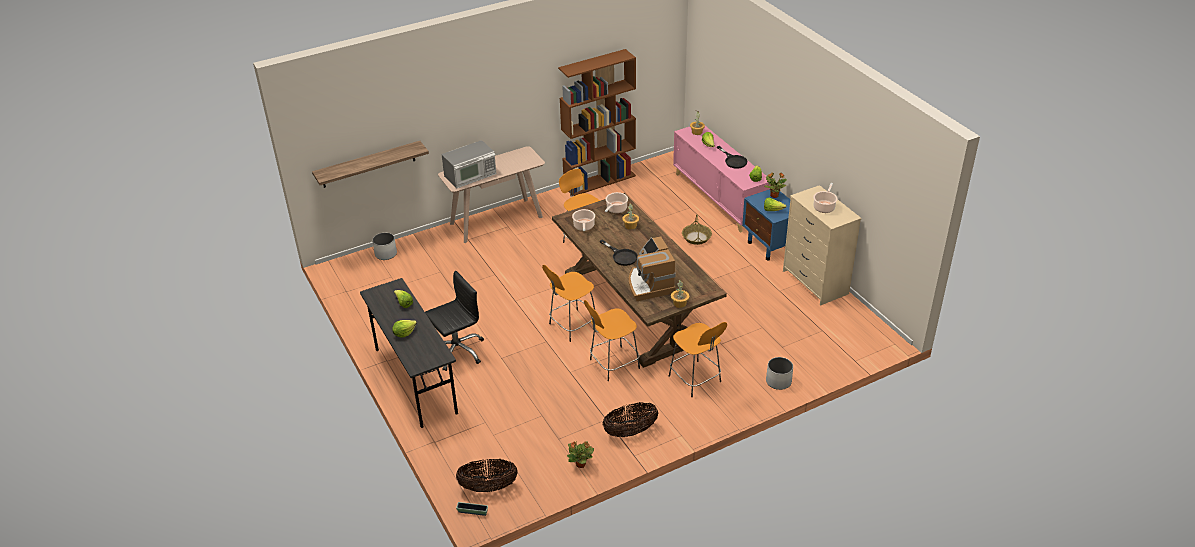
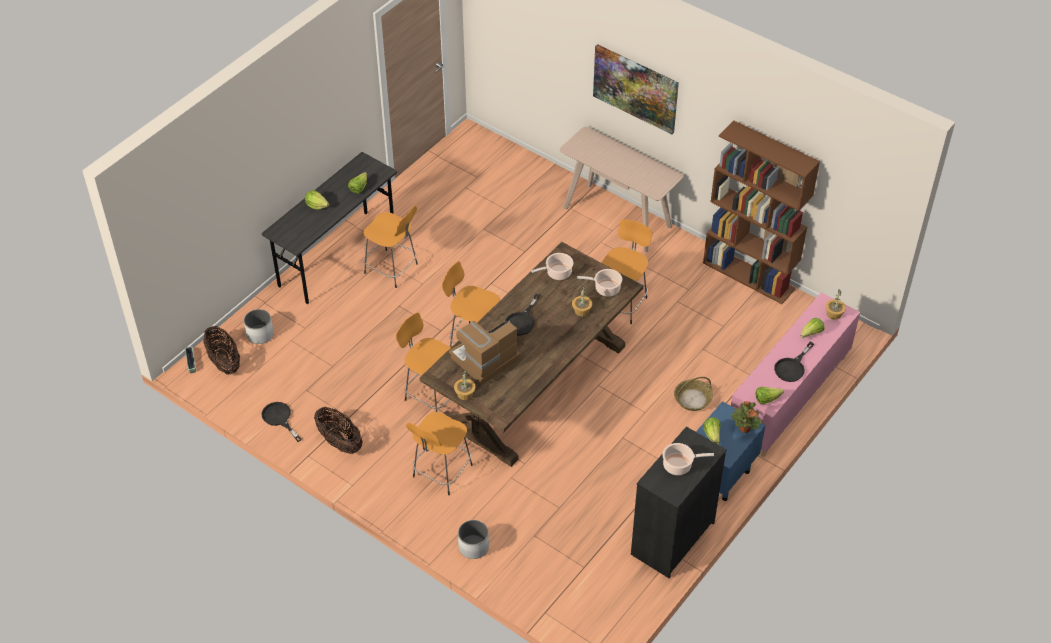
camera: 65 degrees right, 10 degrees up
shelf [312,141,429,188] -> none
white planter [372,233,397,260] -> white planter moved to [244,309,274,344]
black office chair [425,271,484,371] -> orange stool [363,206,418,288]
microwave [441,140,496,188] -> none
potted plant [567,441,594,468] -> black frying pan [262,402,302,442]
beige dresser [783,185,861,305] -> black dresser [631,427,727,578]
none -> picture [593,44,679,134]

